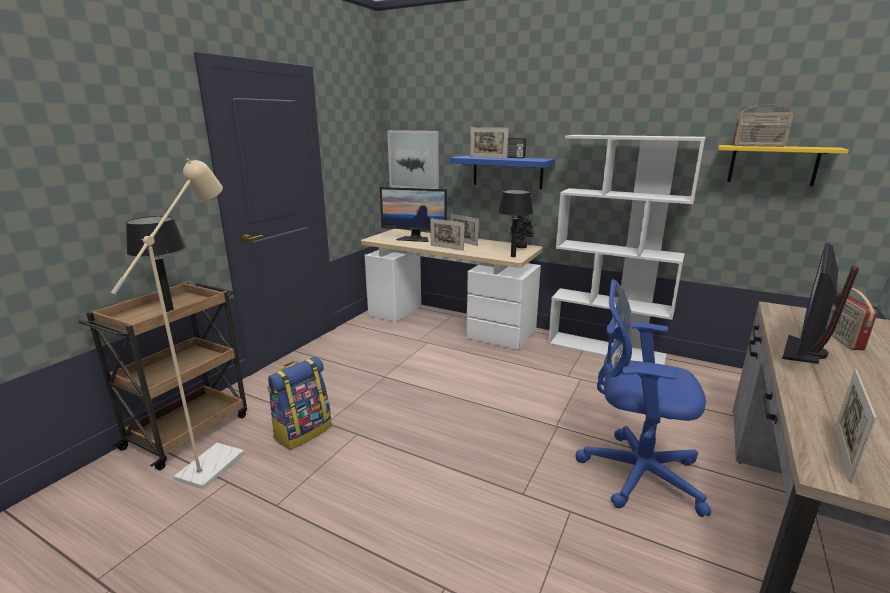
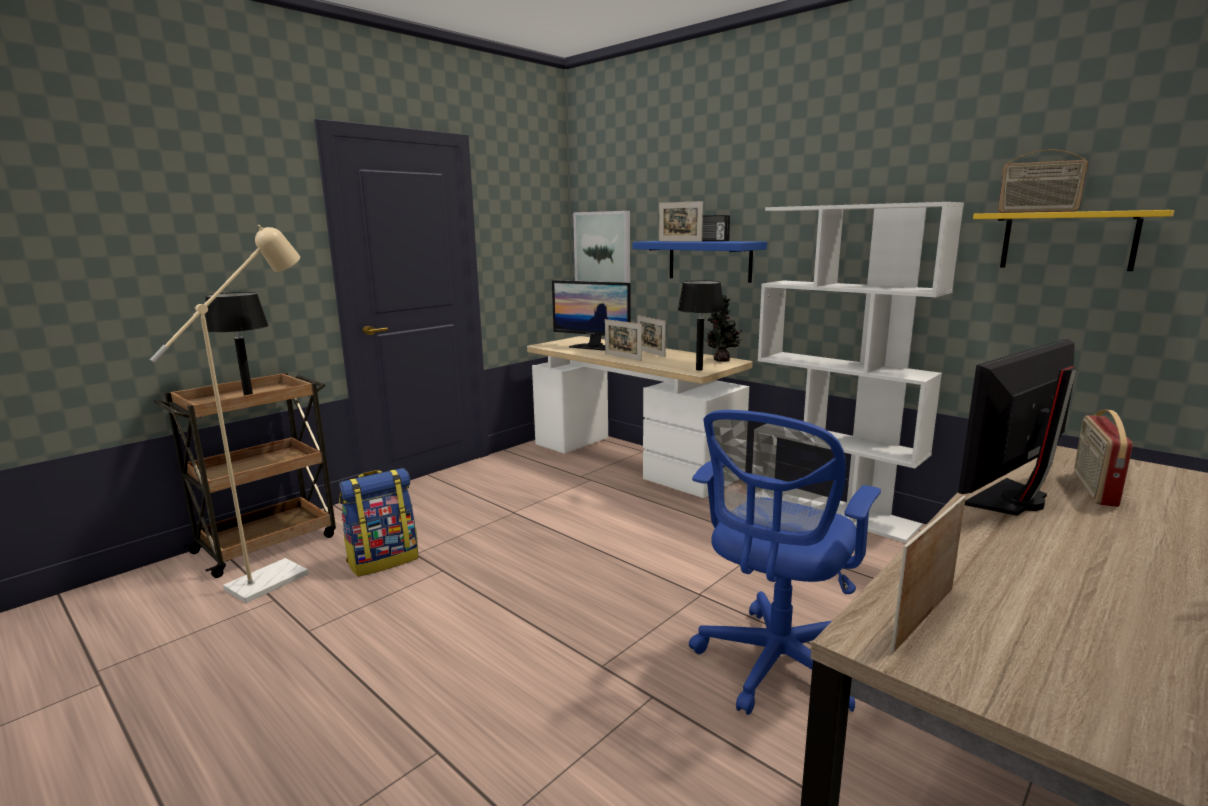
camera: 15 degrees right, 5 degrees down
blue office chair [576,279,711,517] -> blue office chair turned 90 degrees counterclockwise [689,410,881,715]

